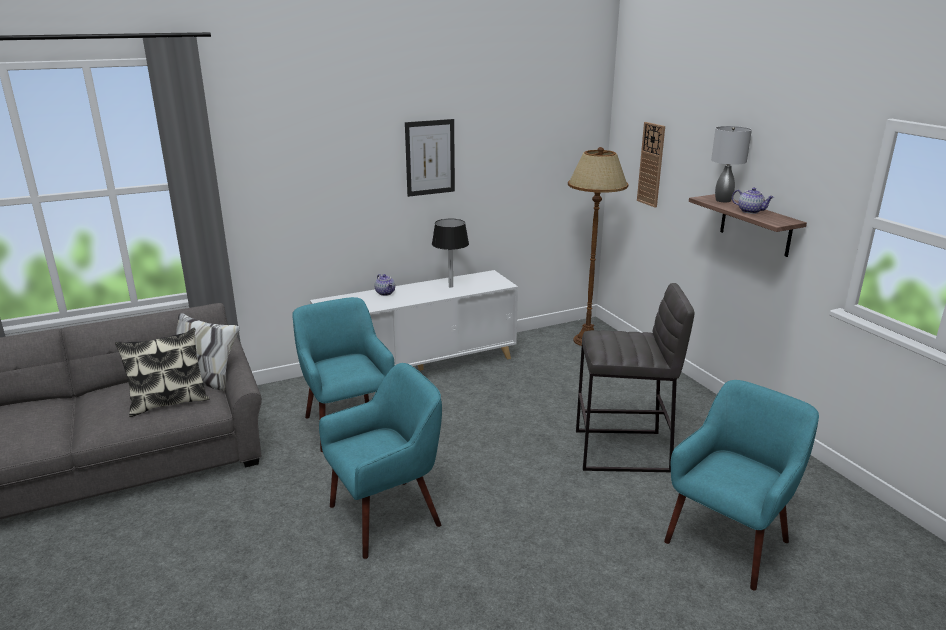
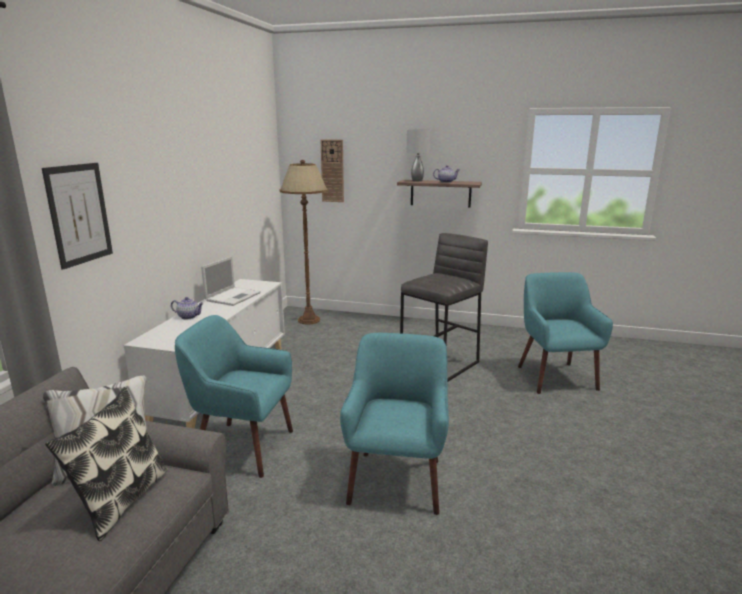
camera: 50 degrees left, 5 degrees down
picture [405,119,455,197] -> picture moved to [42,163,113,270]
black table lamp [432,219,469,288] -> laptop [201,256,261,306]

